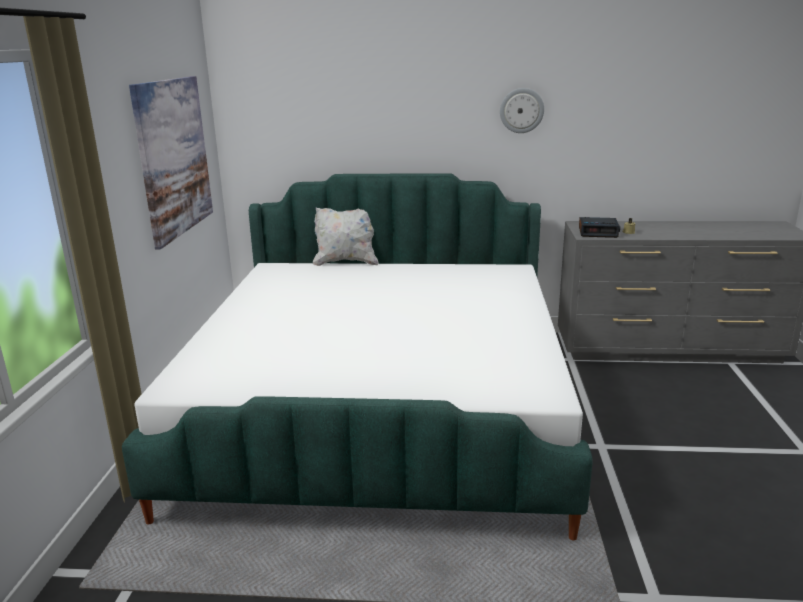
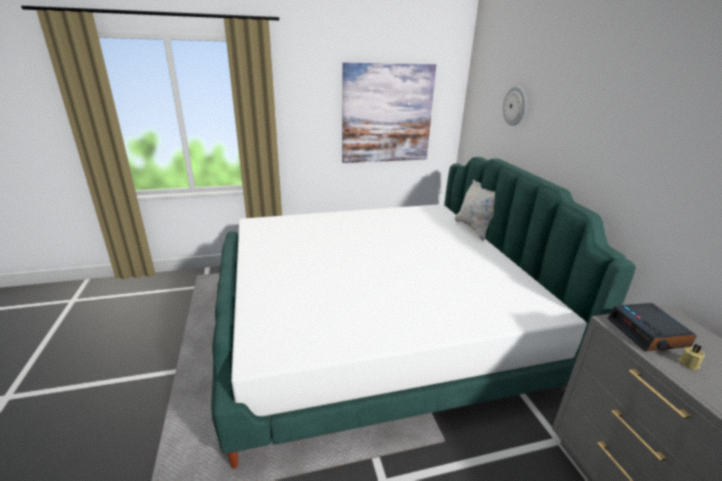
camera: 70 degrees right, 5 degrees up
wall clock [500,88,544,133] -> wall clock moved to [503,86,526,126]

